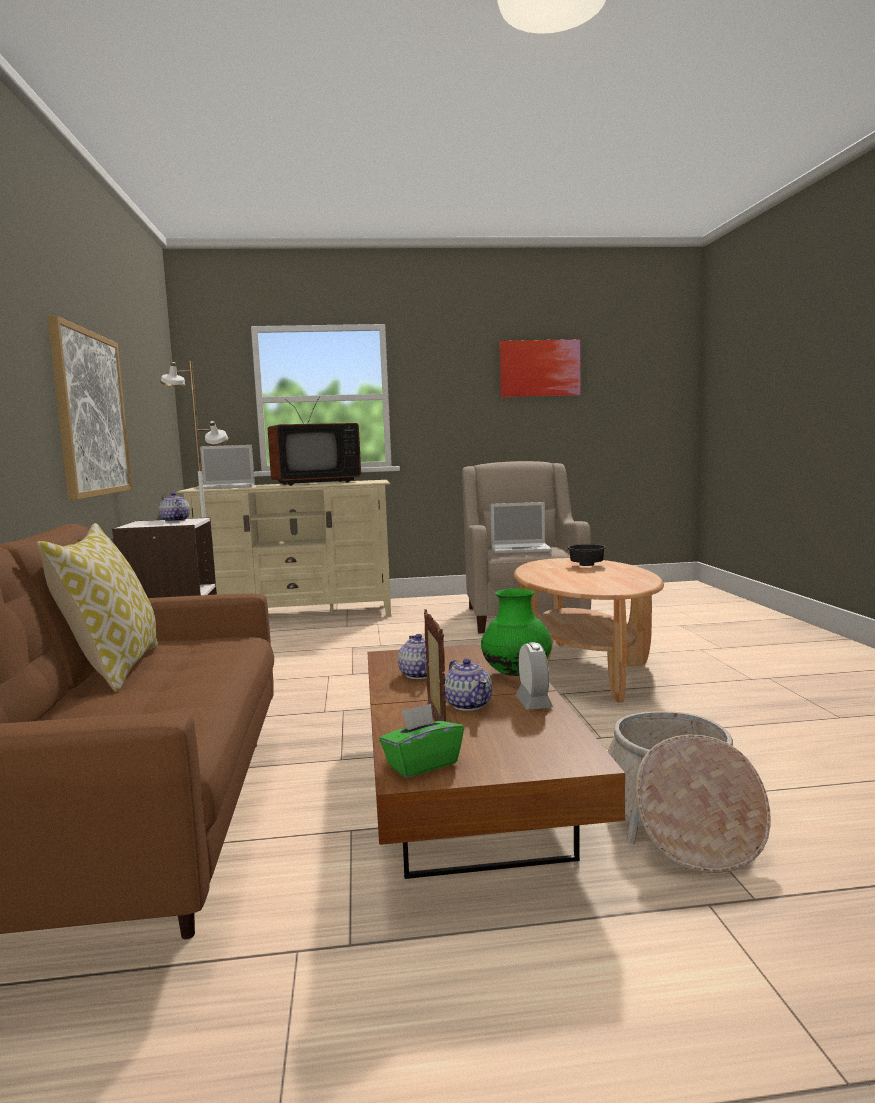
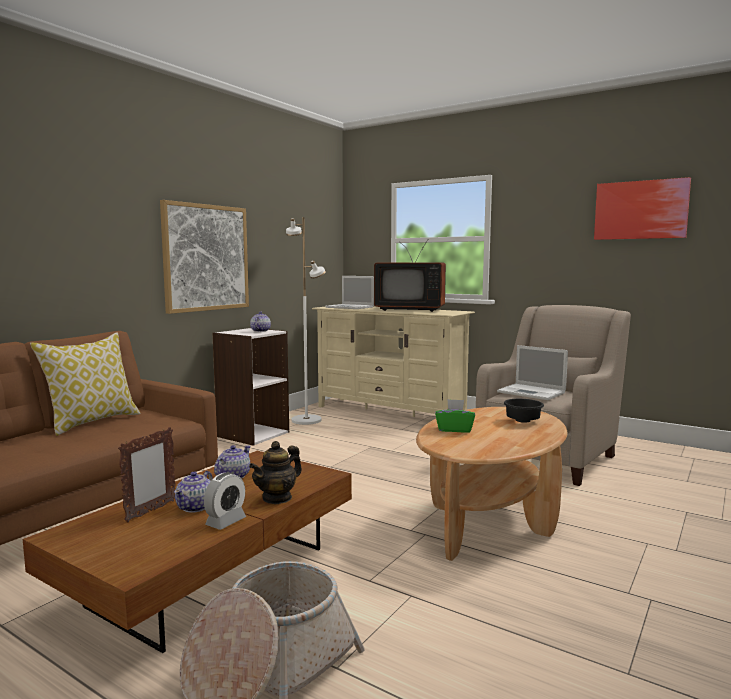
camera: 40 degrees right, 0 degrees up
green tissue box [379,704,464,778] -> green tissue box moved to [435,399,475,433]
green vase [481,588,552,676] -> teapot [249,441,302,504]

